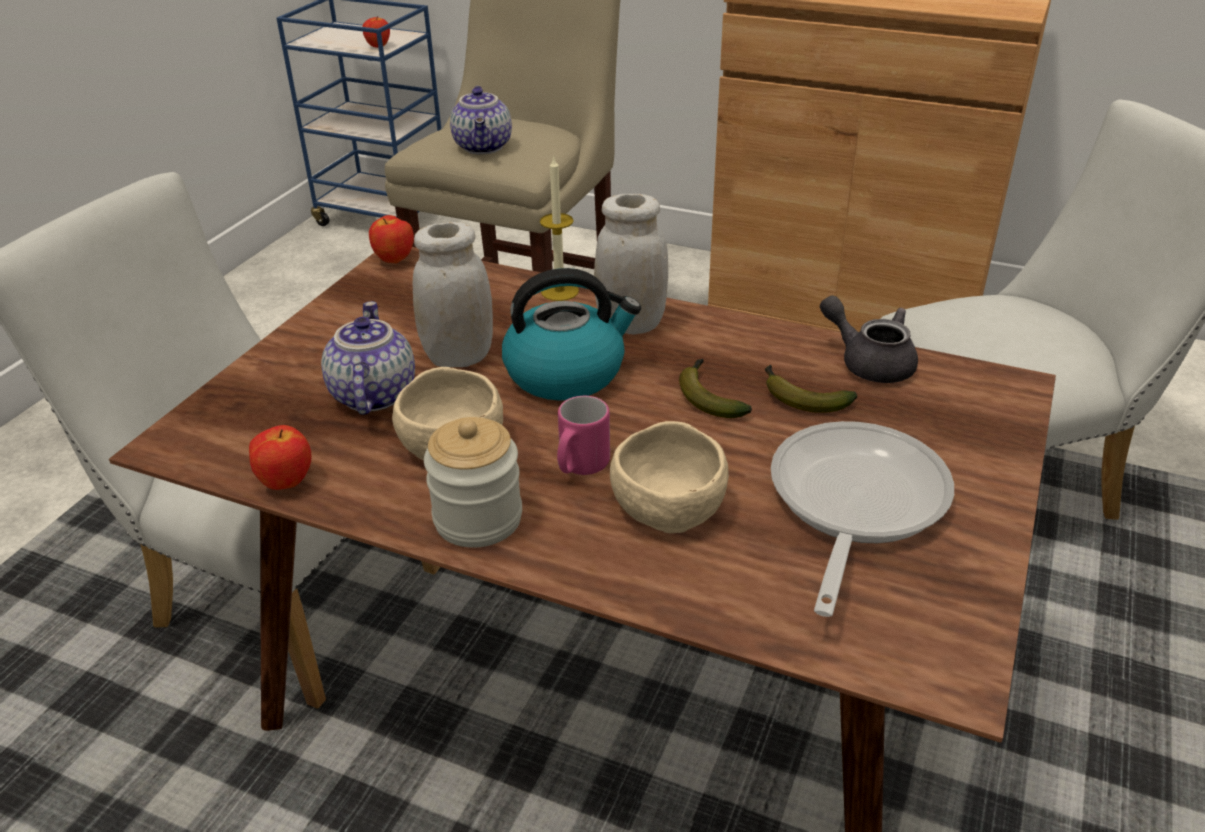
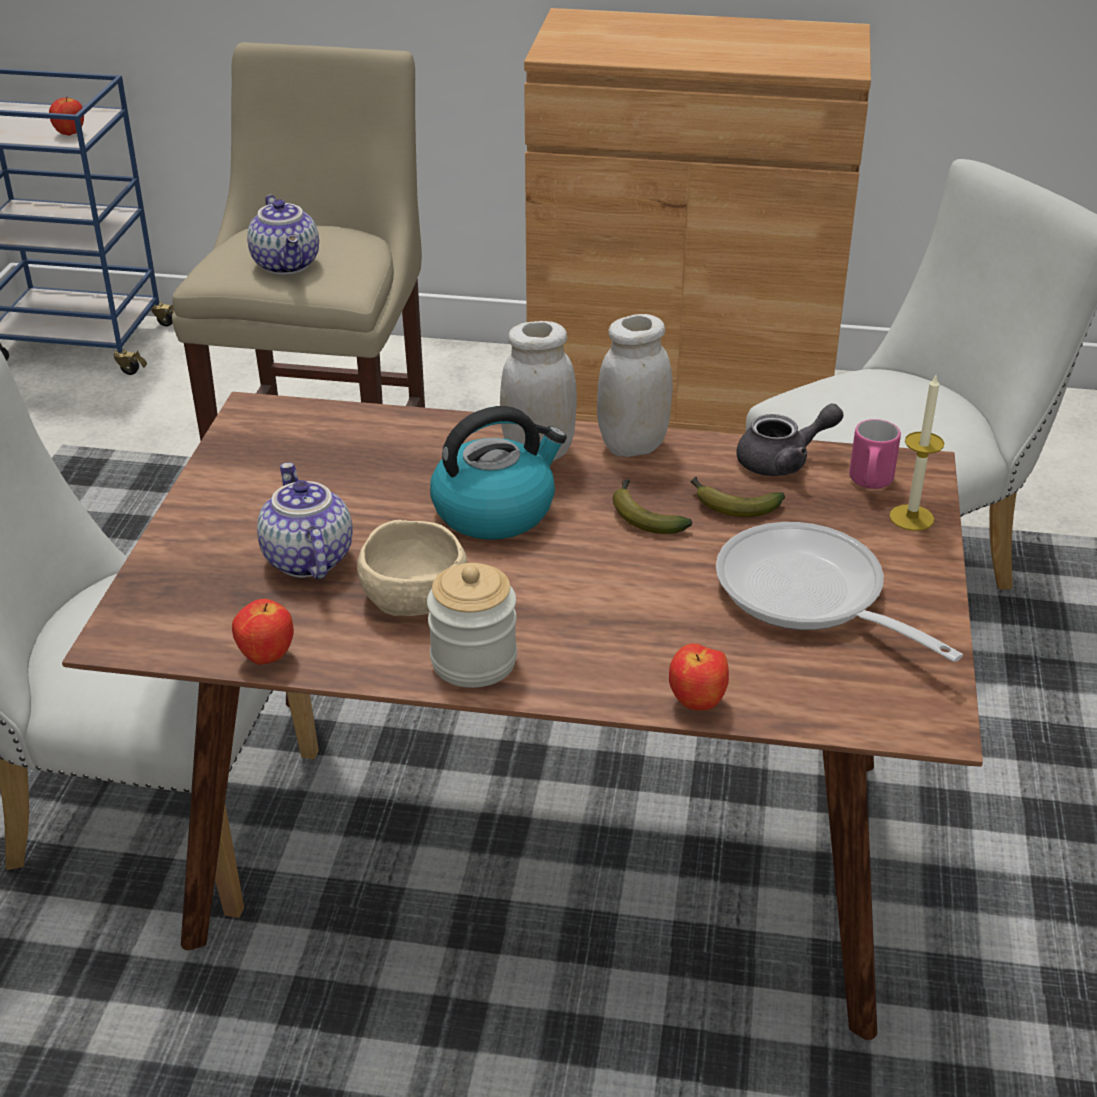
camera: 15 degrees left, 0 degrees up
apple [369,215,414,263] -> apple moved to [669,643,729,711]
white jar [413,222,493,367] -> white jar moved to [597,314,673,457]
candle [540,156,579,301] -> candle moved to [889,373,944,531]
pink mug [557,396,610,475] -> pink mug moved to [849,419,901,489]
beige bowl [610,421,729,533] -> none
frying pan [771,421,954,617] -> frying pan turned 45 degrees counterclockwise [716,522,963,662]
grey teapot [820,295,918,383] -> grey teapot turned 135 degrees clockwise [737,403,843,476]

